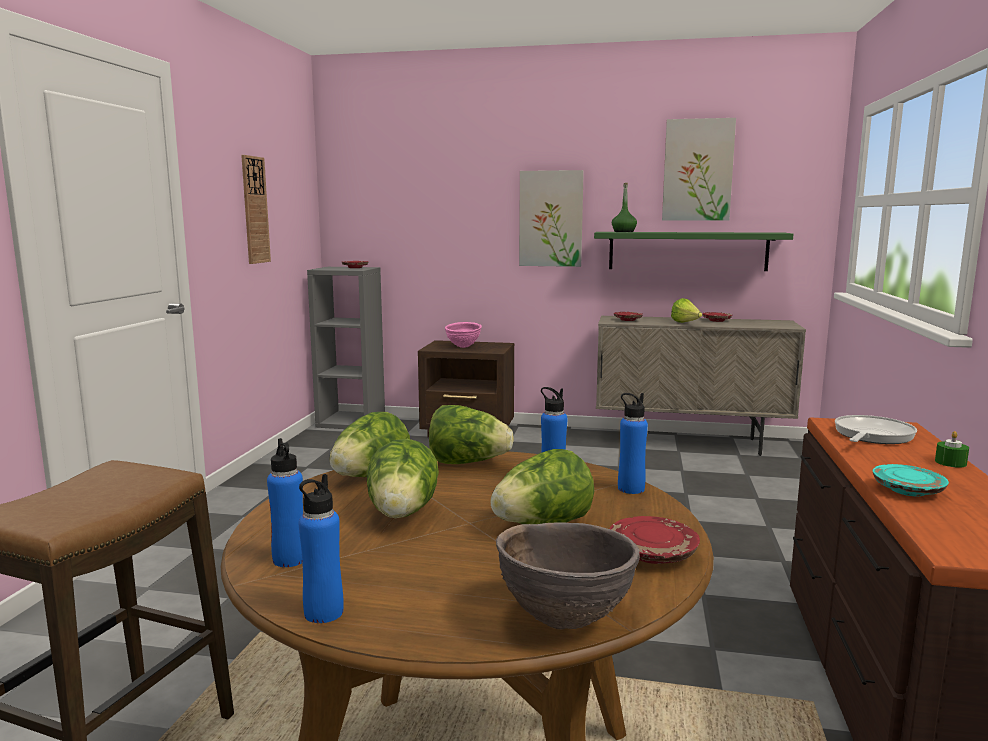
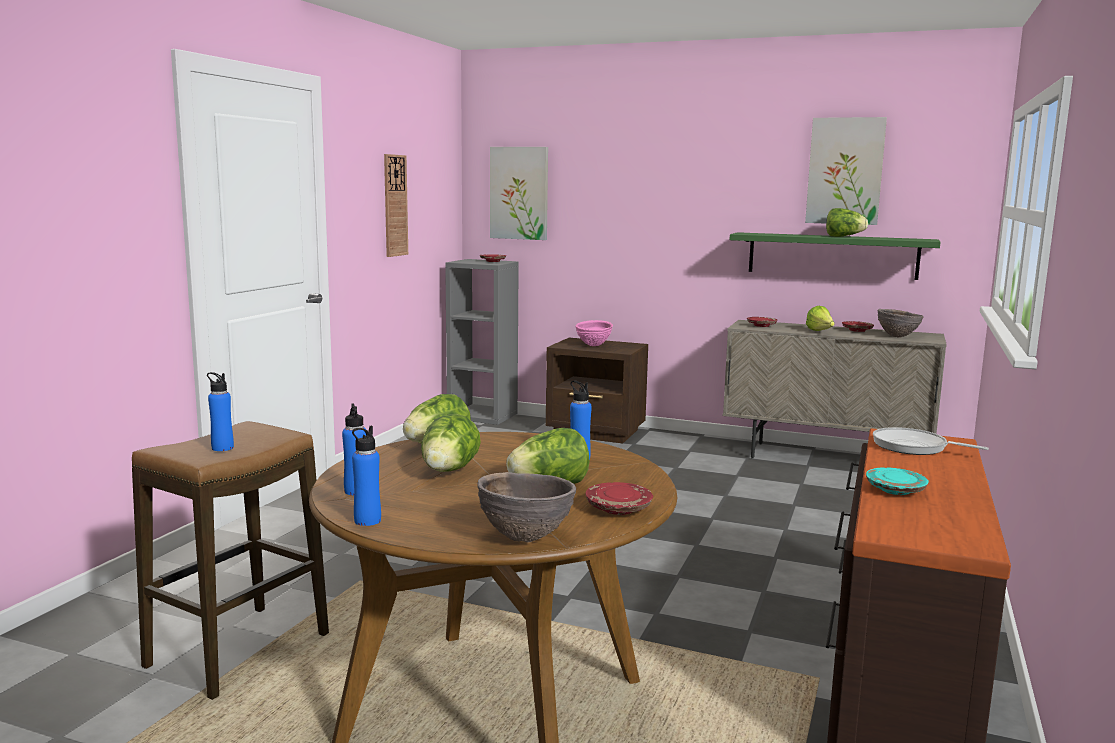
camera: 10 degrees right, 0 degrees up
lettuce [429,405,514,464] -> lettuce moved to [826,208,868,237]
picture [519,170,584,267] -> picture moved to [490,147,548,240]
green bottle [612,183,637,232] -> none
blue bottle [618,393,648,494] -> blue bottle moved to [207,372,234,451]
frying pan [835,415,917,444] -> frying pan turned 105 degrees counterclockwise [873,427,989,455]
green candle [935,431,969,468] -> none
none -> brown bowl [877,309,924,338]

